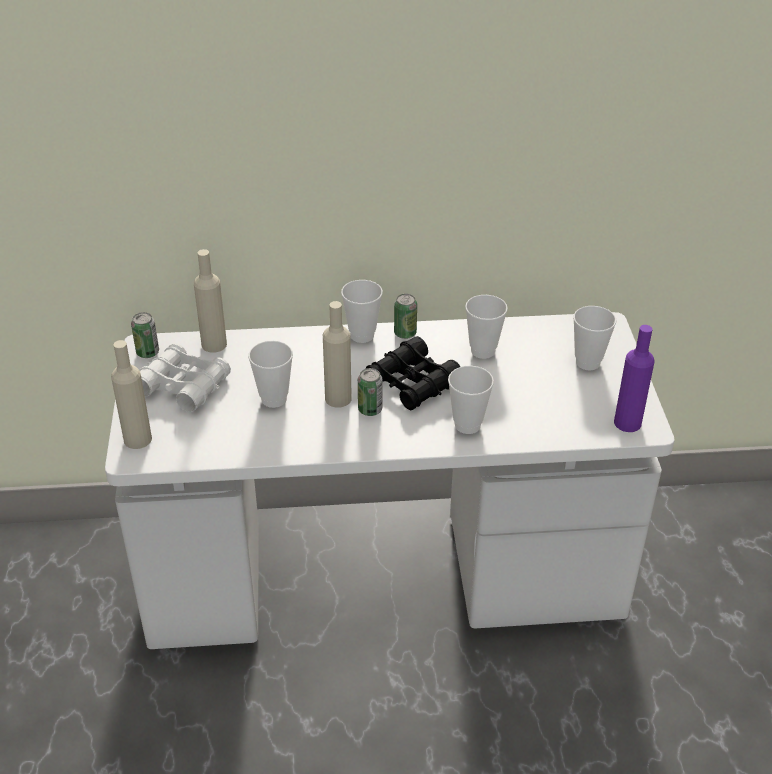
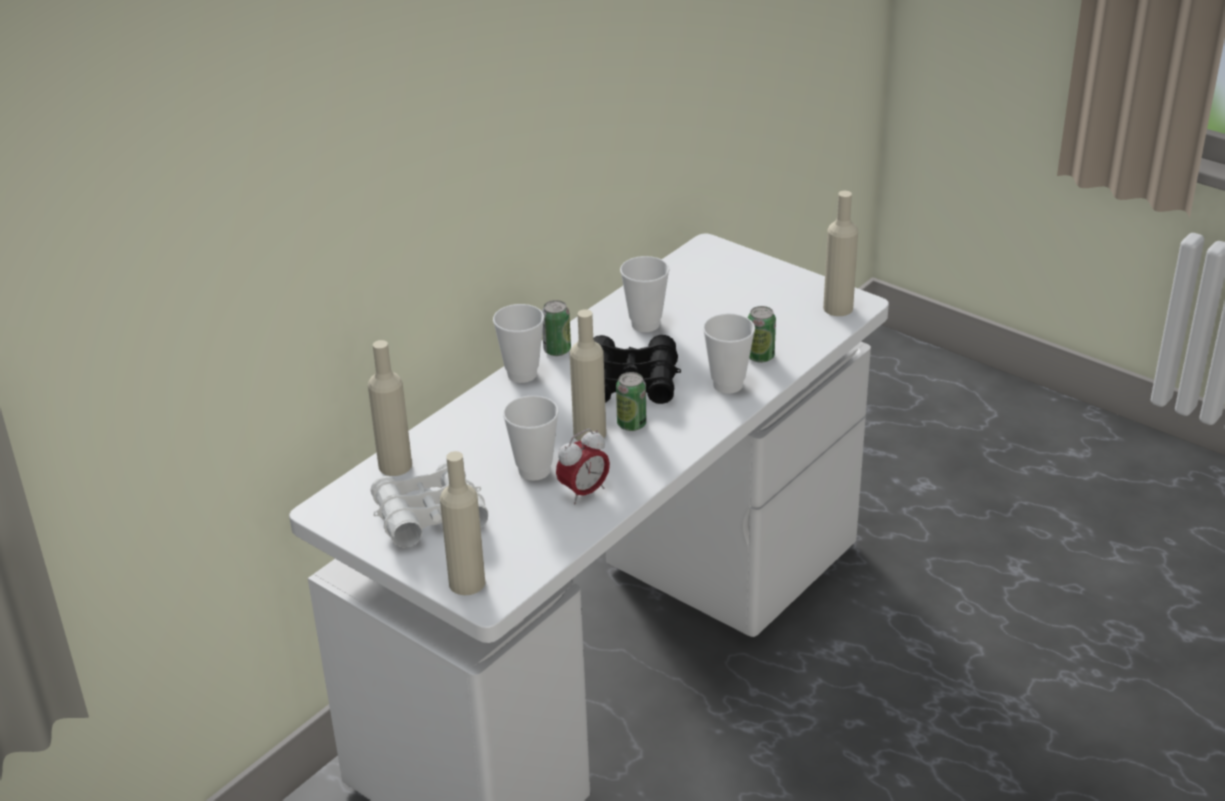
camera: 45 degrees left, 5 degrees down
can [131,312,159,358] -> can moved to [748,306,776,363]
cup [573,306,616,370] -> none
purple bottle [614,325,655,432] -> beige bottle [823,191,858,316]
none -> alarm clock [556,429,610,504]

